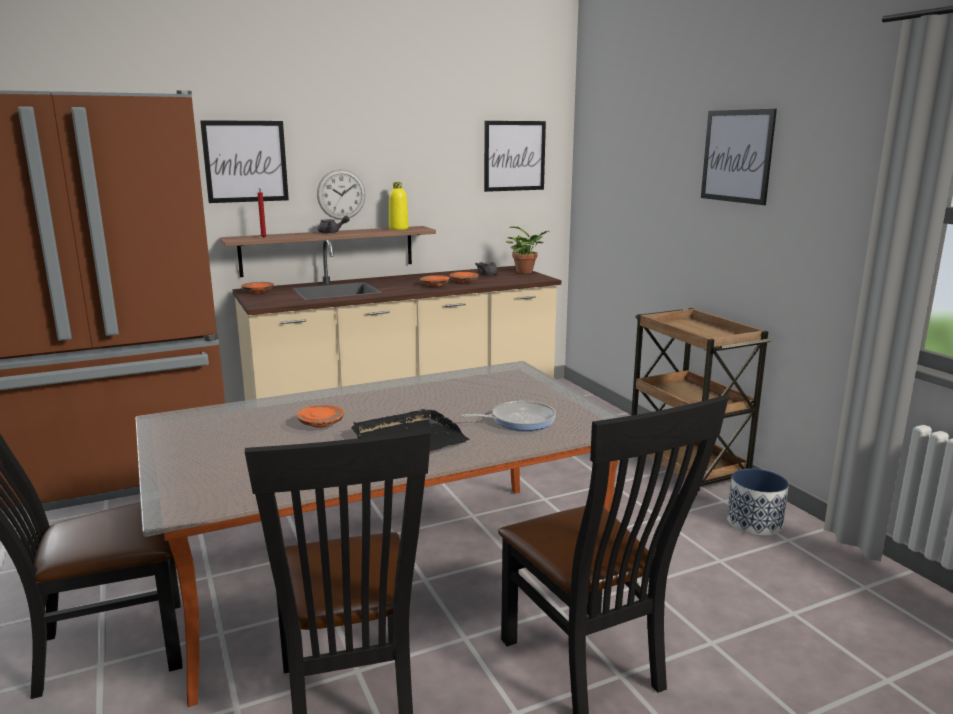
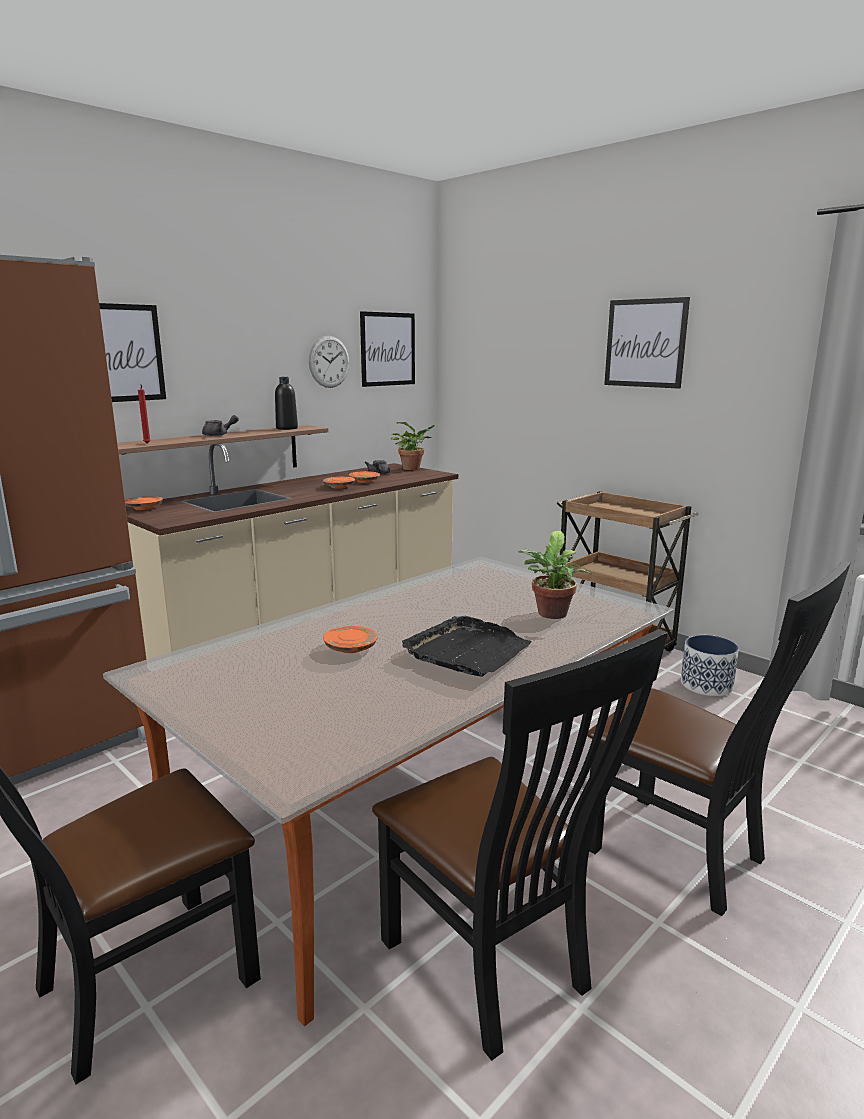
camera: 20 degrees left, 0 degrees up
wall clock [317,169,366,220] -> wall clock moved to [309,336,350,388]
yellow bottle [389,182,409,230] -> black bottle [275,377,298,430]
frying pan [461,401,556,431] -> potted plant [519,531,591,619]

